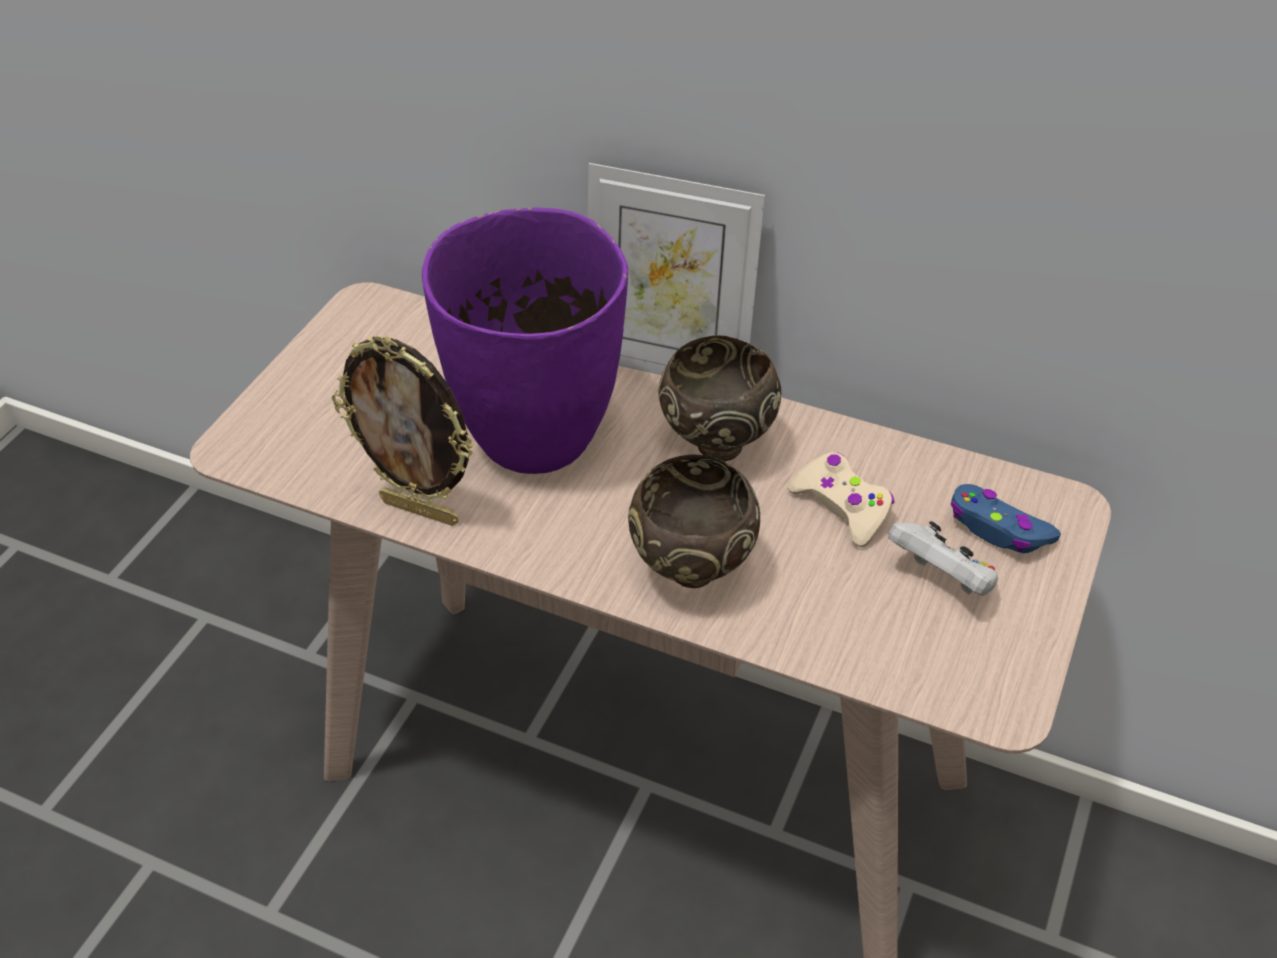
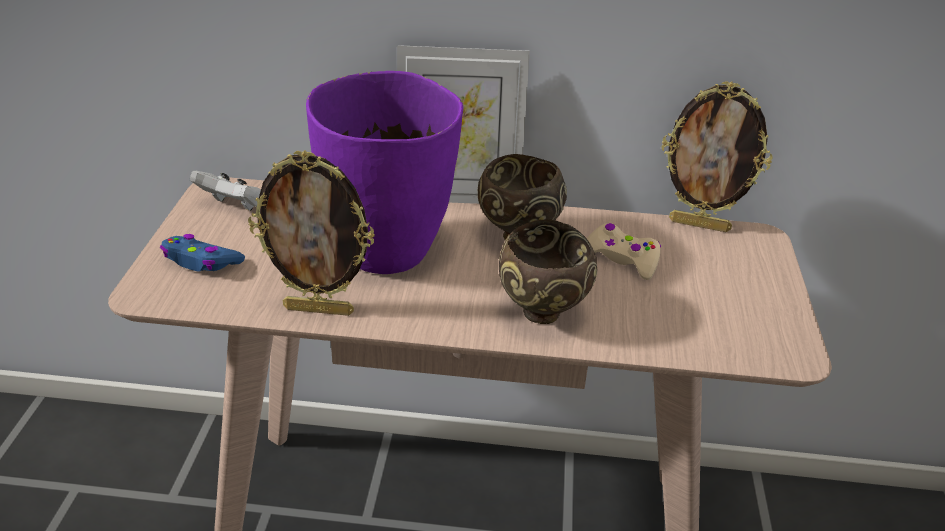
camera: 20 degrees left, 10 degrees down
white game controller [888,521,998,596] -> white game controller moved to [190,170,261,211]
blue game controller [951,484,1061,553] -> blue game controller moved to [160,234,245,271]
none -> picture frame [661,81,773,232]

